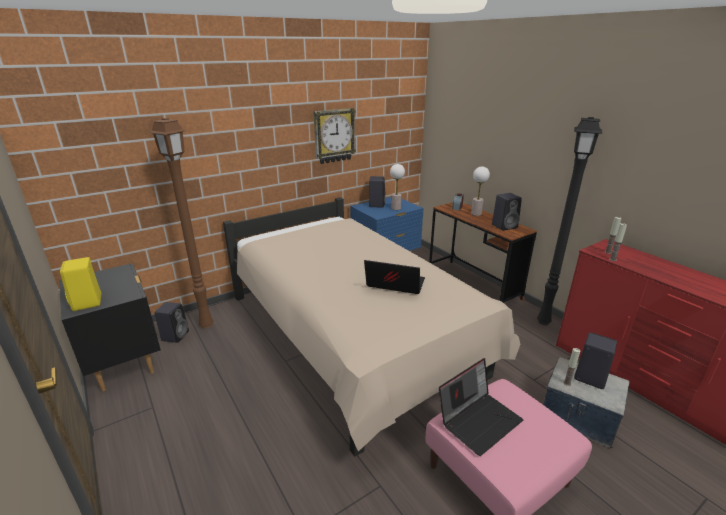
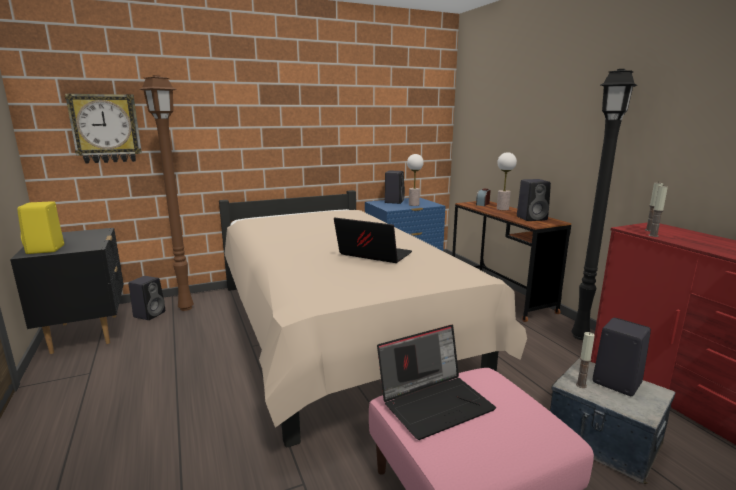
camera: 10 degrees right, 10 degrees down
wall clock [313,108,356,164] -> wall clock moved to [65,94,142,163]

